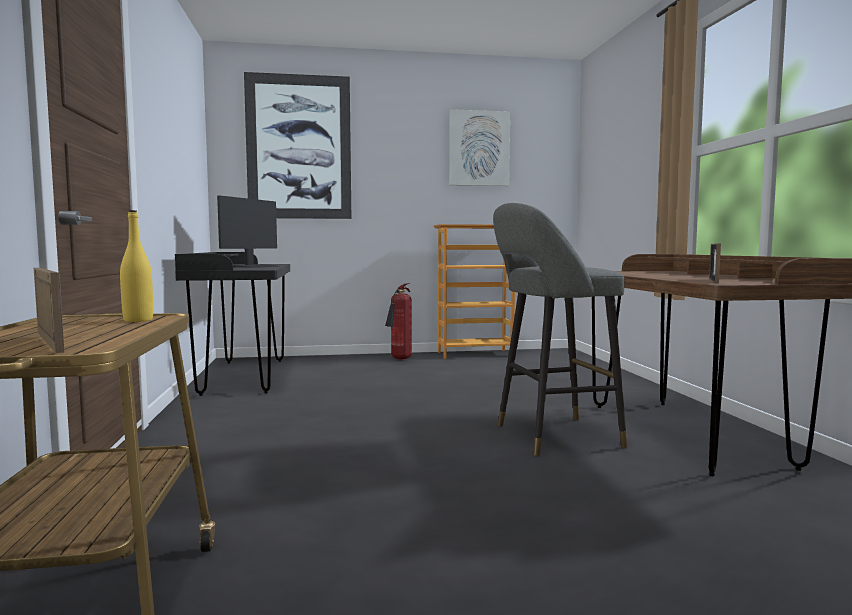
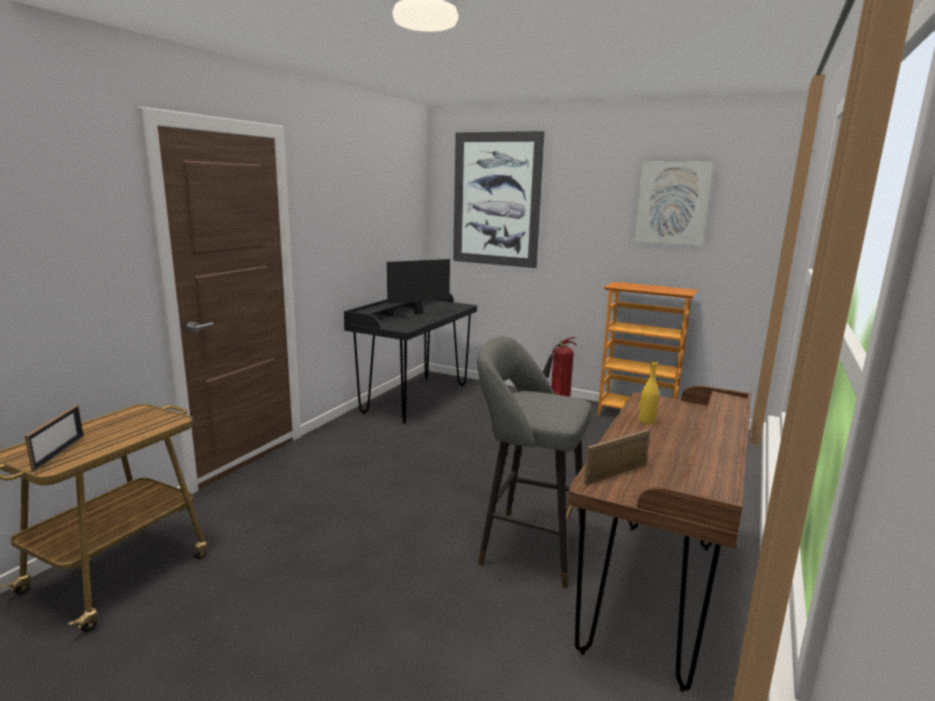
camera: 35 degrees right, 10 degrees up
yellow bottle [120,210,153,322] -> yellow bottle moved to [639,360,659,424]

